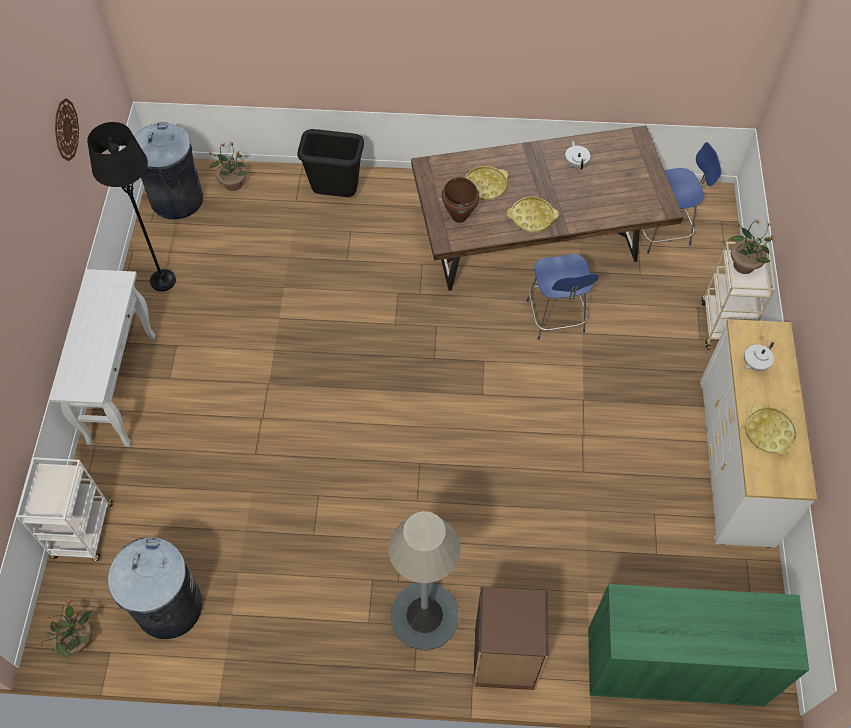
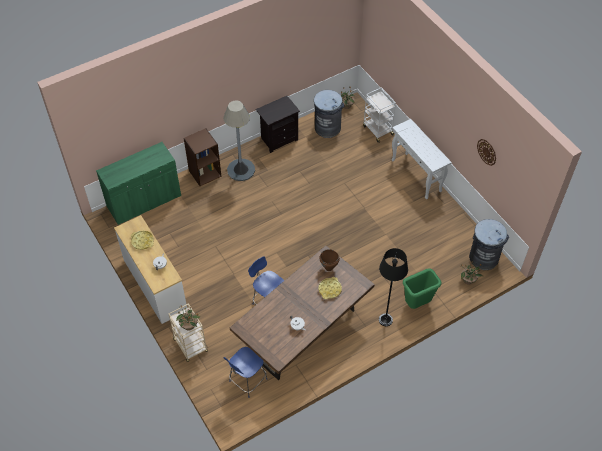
camera: 145 degrees right, 5 degrees down
black floor lamp [87,122,176,291] -> black floor lamp moved to [379,248,408,326]
black trash can [297,129,364,197] -> green trash can [403,268,441,309]
yellow tray [507,197,559,232] -> none
none -> black nightstand [256,96,300,153]

